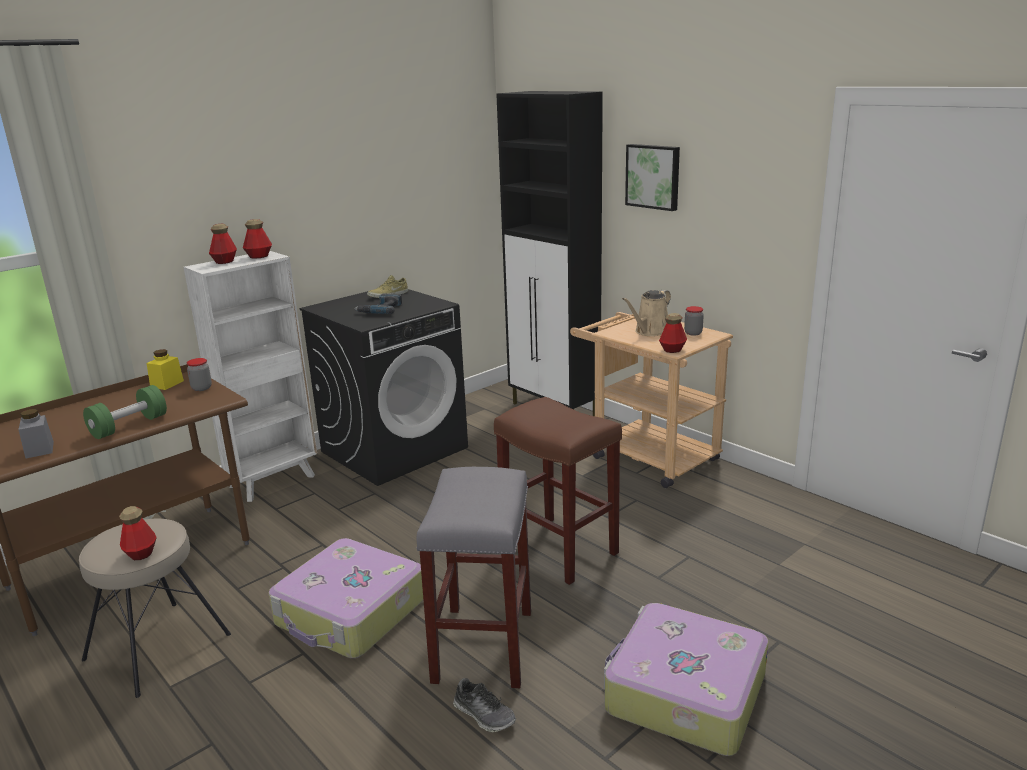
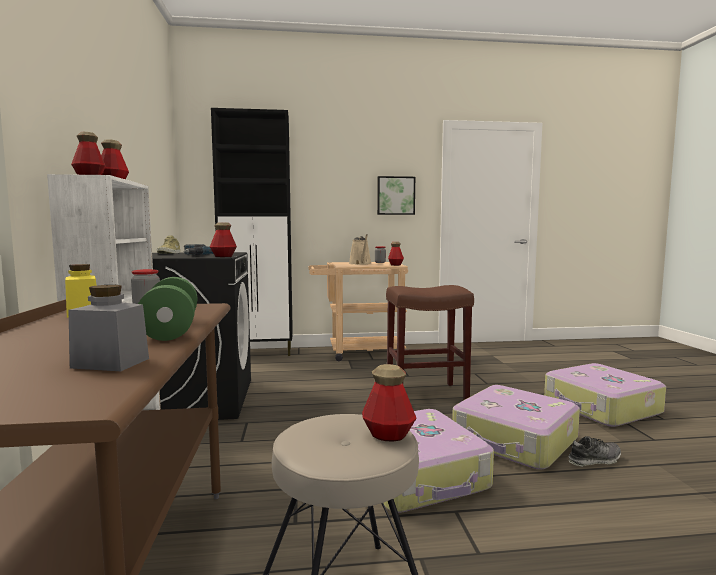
camera: 55 degrees left, 15 degrees down
grey stool [416,467,531,688] -> suitcase [452,385,580,470]
picture [625,144,680,211] -> picture moved to [377,176,415,215]
none -> bottle [210,222,237,257]

